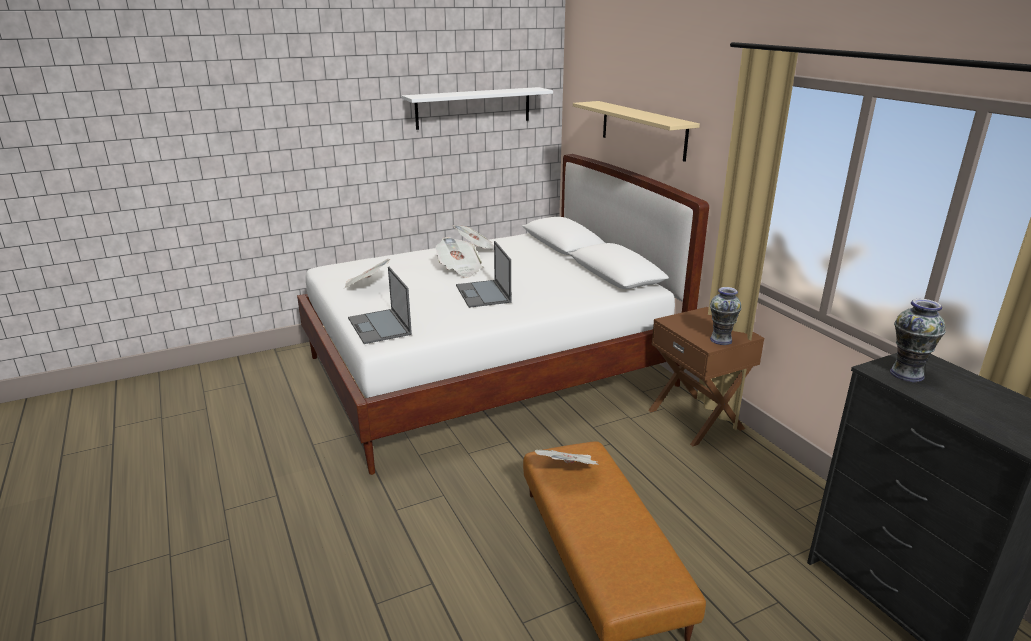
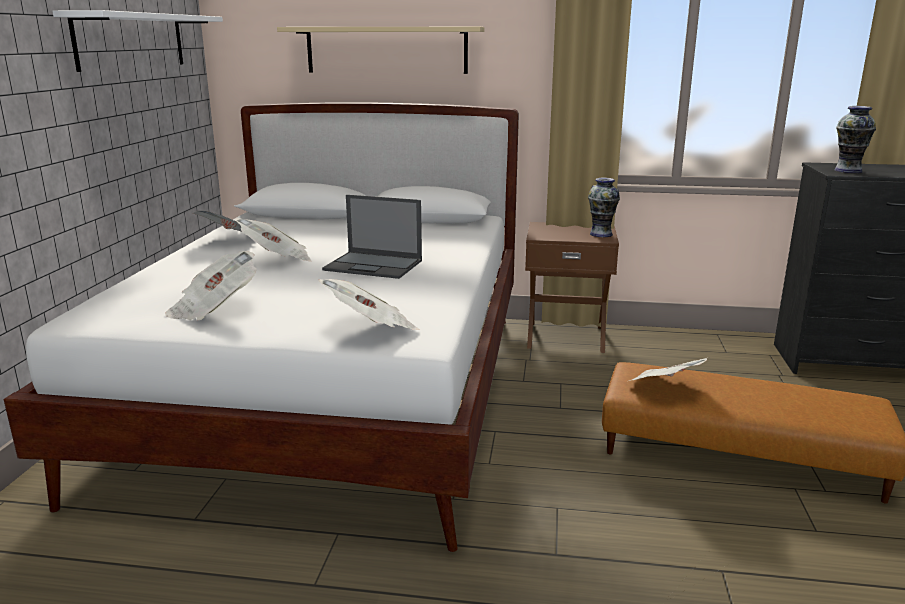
camera: 55 degrees left, 5 degrees down
laptop [348,267,412,344] -> newspaper [318,279,420,330]

